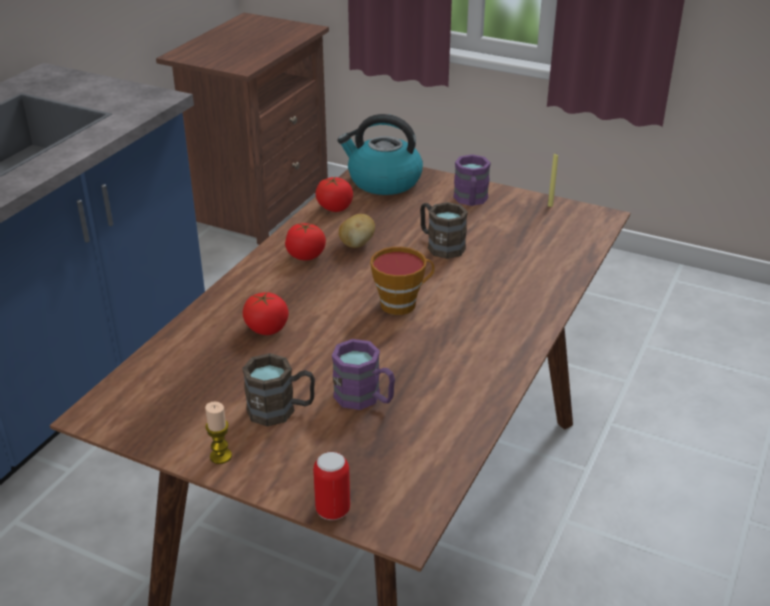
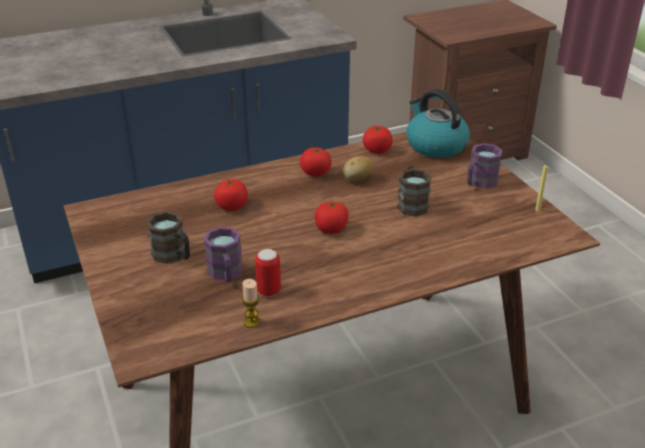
camera: 40 degrees right, 0 degrees up
candle [205,401,232,464] -> candle moved to [242,279,261,328]
can [313,452,350,520] -> can moved to [255,249,281,297]
cup [370,247,434,315] -> tomato [315,201,349,234]

